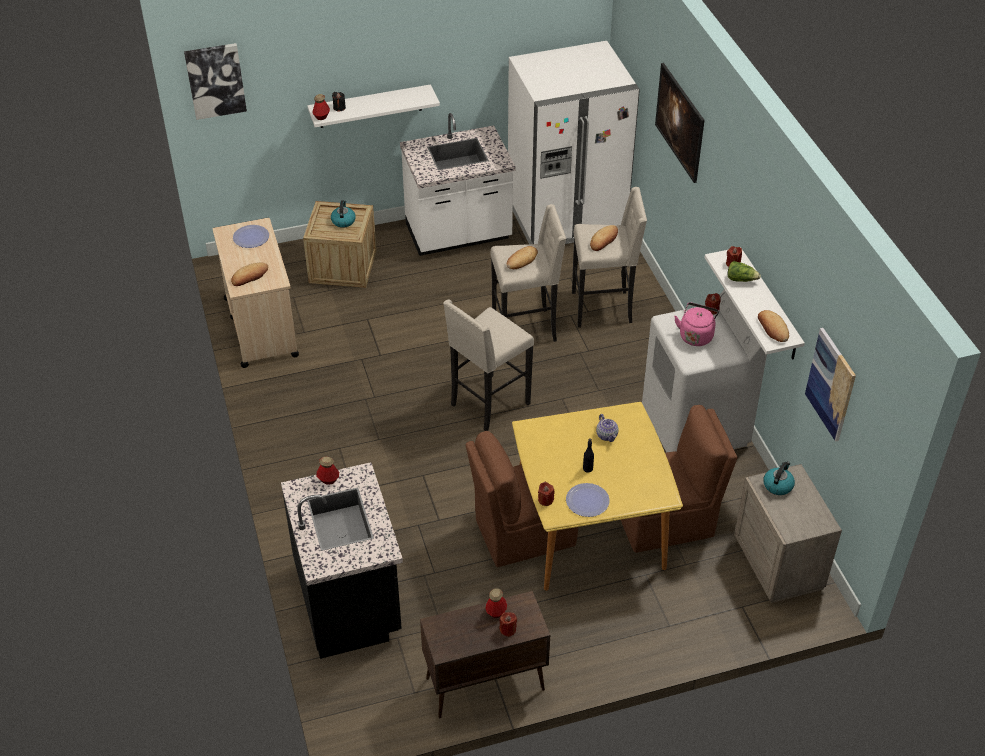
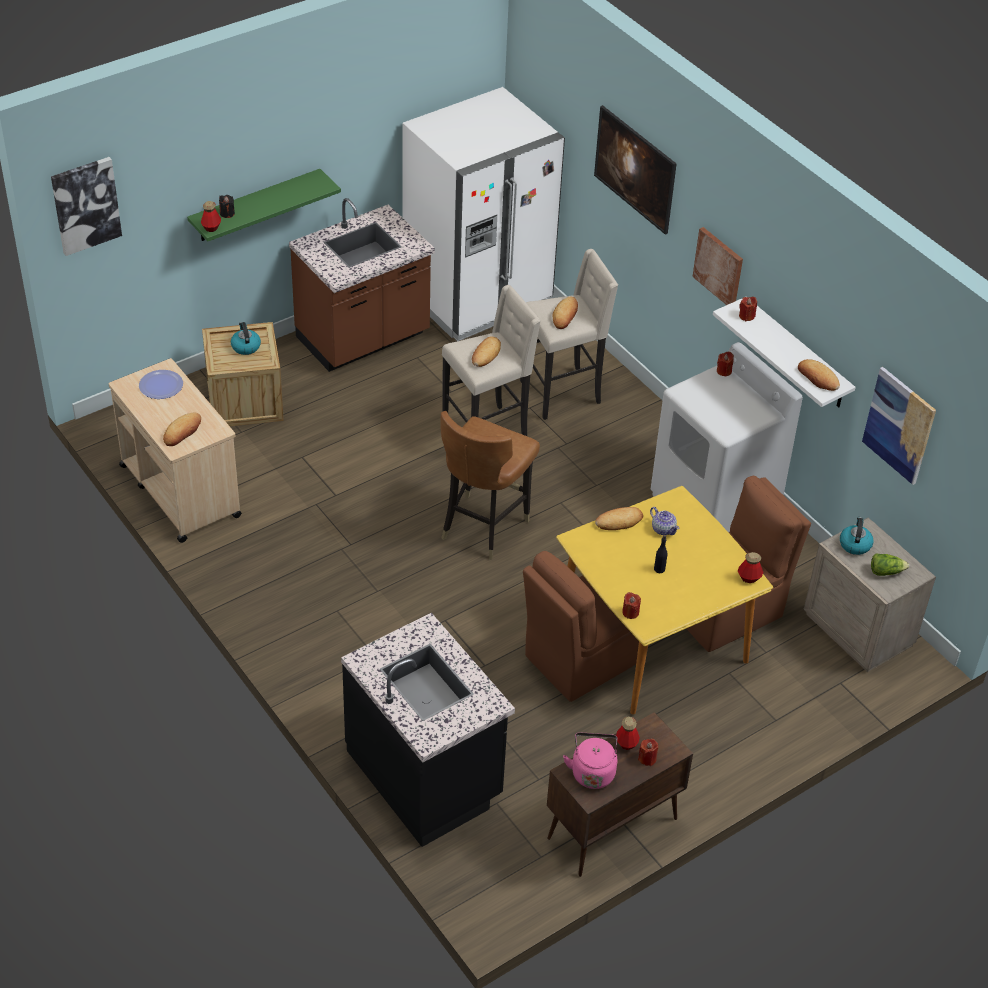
camera: 20 degrees left, 0 degrees up
white shelf [307,84,440,128] -> green shelf [187,169,341,242]
bottle [316,457,339,485] -> bottle moved to [738,552,763,583]
white counter [400,113,515,256] -> brown counter [289,198,435,372]
beige stool [443,299,534,431] -> brown chair [440,411,540,560]
plate [566,483,610,517] -> none
pink kettle [674,303,719,346] -> pink kettle moved to [563,733,617,789]
lettuce [728,261,761,282] -> lettuce moved to [871,554,909,576]
none -> bread [595,507,643,530]
none -> picture [692,227,743,305]

